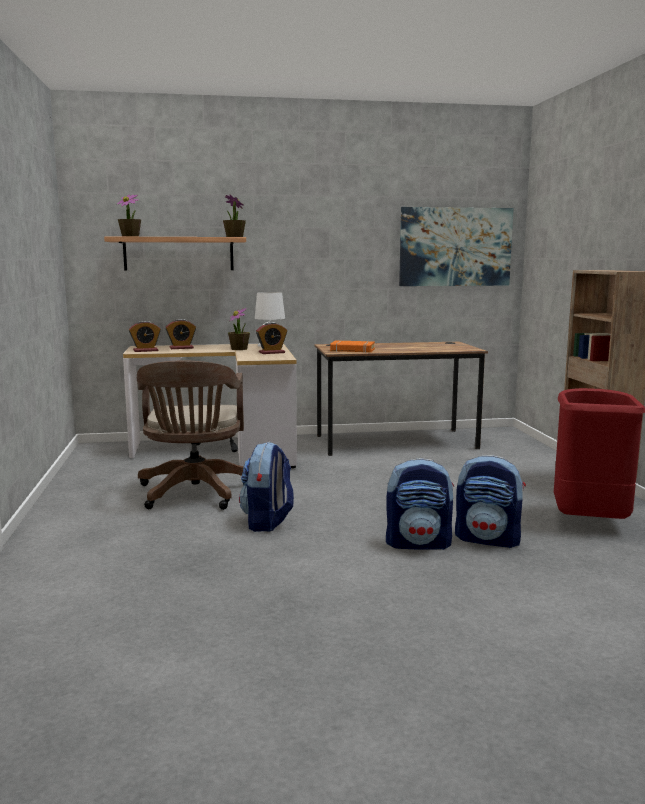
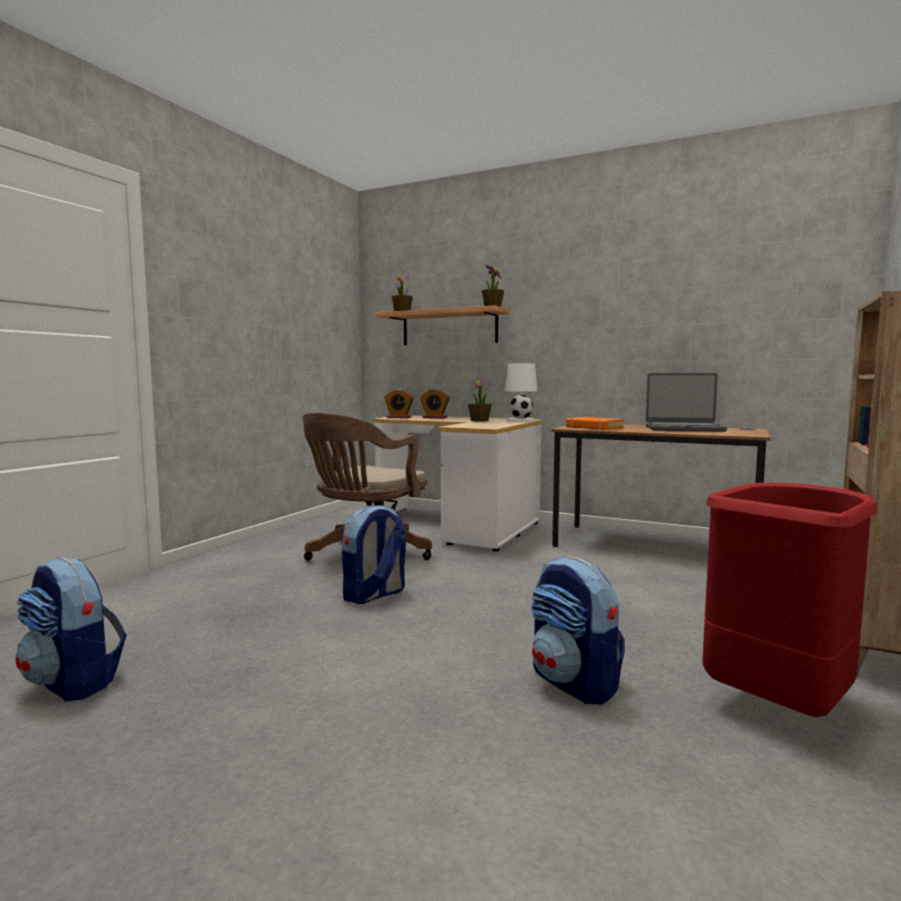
camera: 35 degrees right, 5 degrees down
alarm clock [256,322,287,354] -> none
backpack [386,458,454,550] -> backpack moved to [15,558,126,702]
picture [399,207,514,286] -> none
none -> laptop [646,373,727,432]

